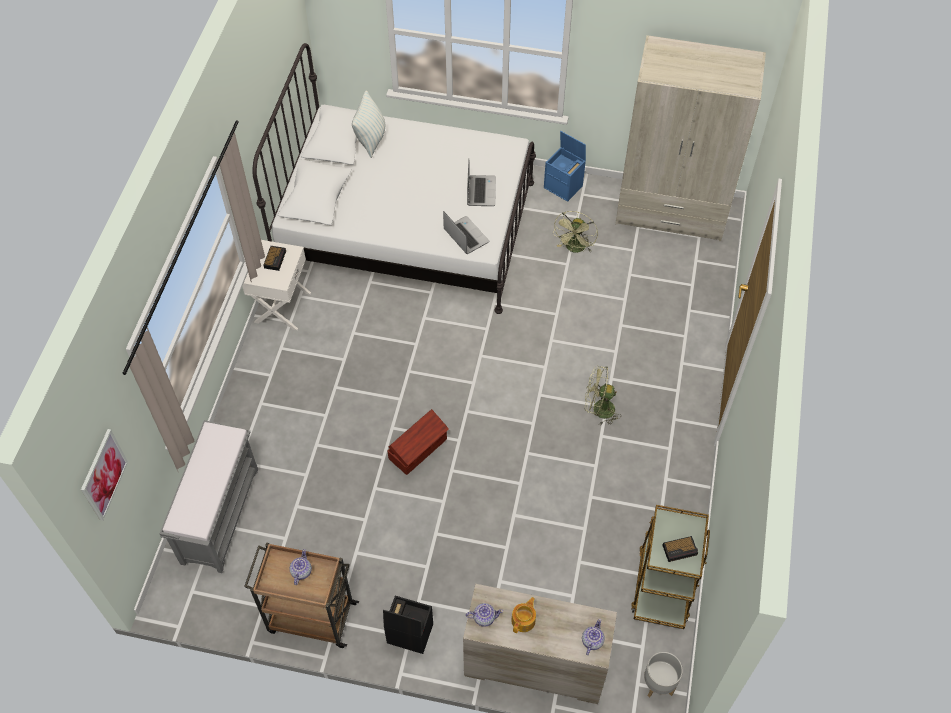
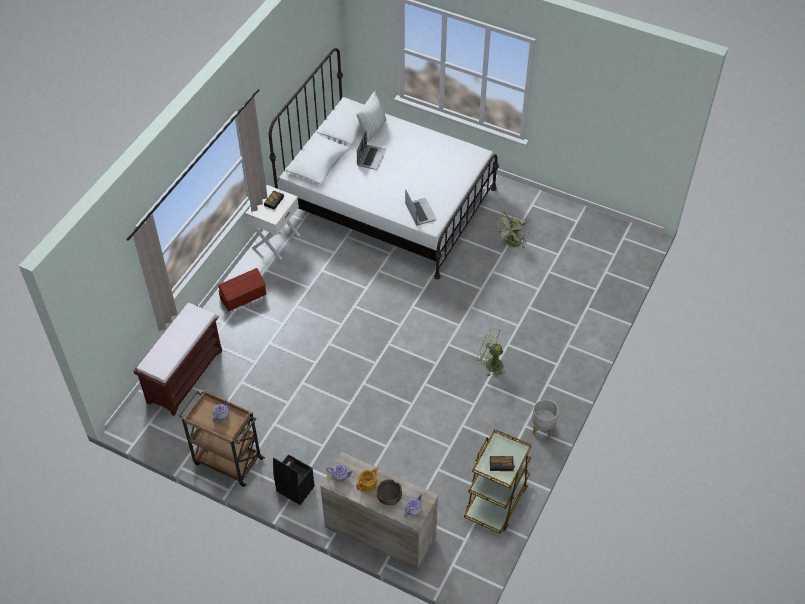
camera: 15 degrees right, 5 degrees down
picture [81,429,128,521] -> none
grey bench [160,420,258,573] -> brown bench [133,302,222,416]
brown storage box [388,409,449,475] -> brown storage box moved to [218,268,266,311]
laptop [467,161,496,206] -> laptop moved to [357,131,386,170]
blue storage box [544,131,586,202] -> none
beige wardrobe [615,35,766,241] -> none
grey planter [644,652,683,697] -> grey planter moved to [532,400,559,437]
none -> bowl [376,480,402,505]

